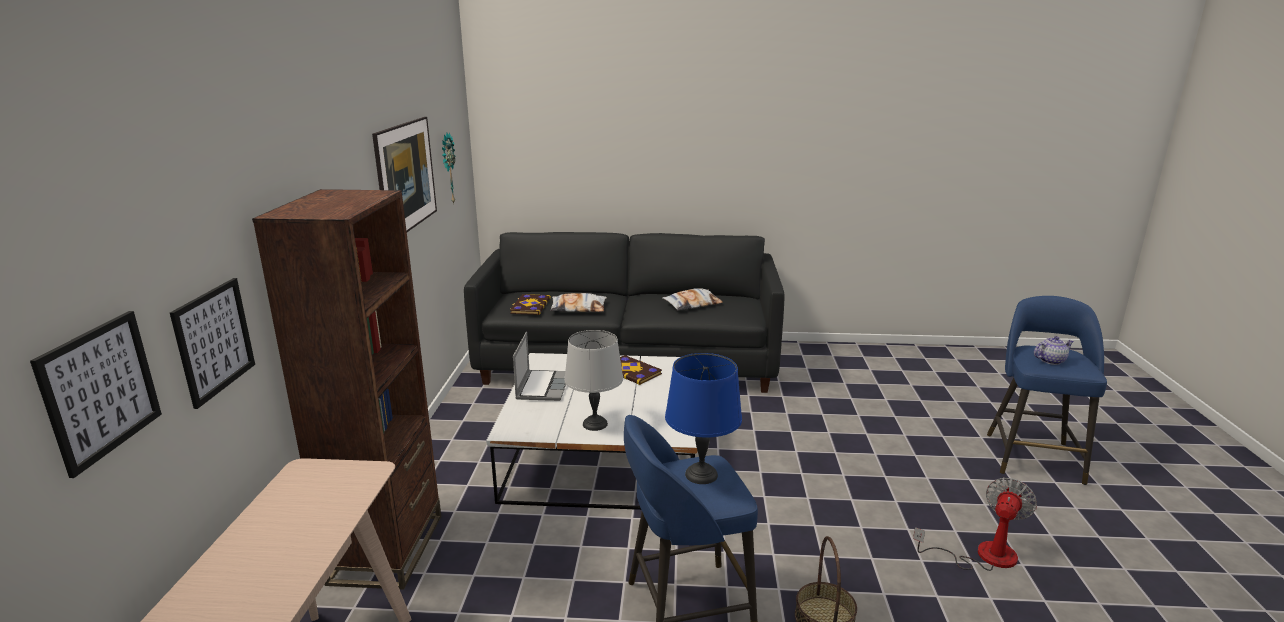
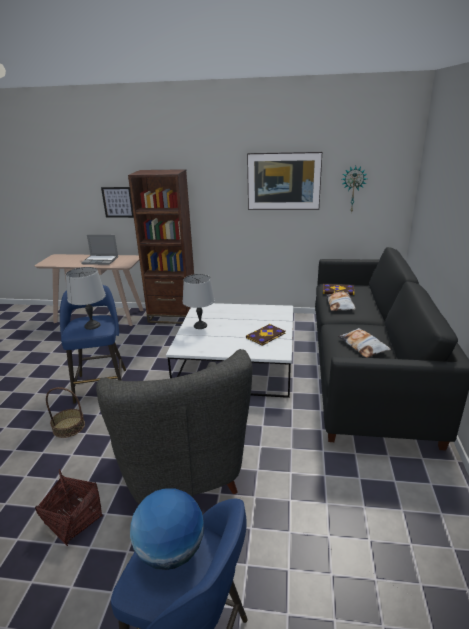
camera: 95 degrees right, 5 degrees up
picture [30,311,162,478] -> none
laptop [513,332,566,401] -> laptop moved to [81,235,118,265]
blue table lamp [665,353,742,484] -> grey table lamp [66,267,106,330]
fan [913,478,1037,571] -> basket [35,469,103,546]
teapot [1034,336,1074,365] -> globe [130,488,204,570]
none -> grey armchair [96,349,253,504]

